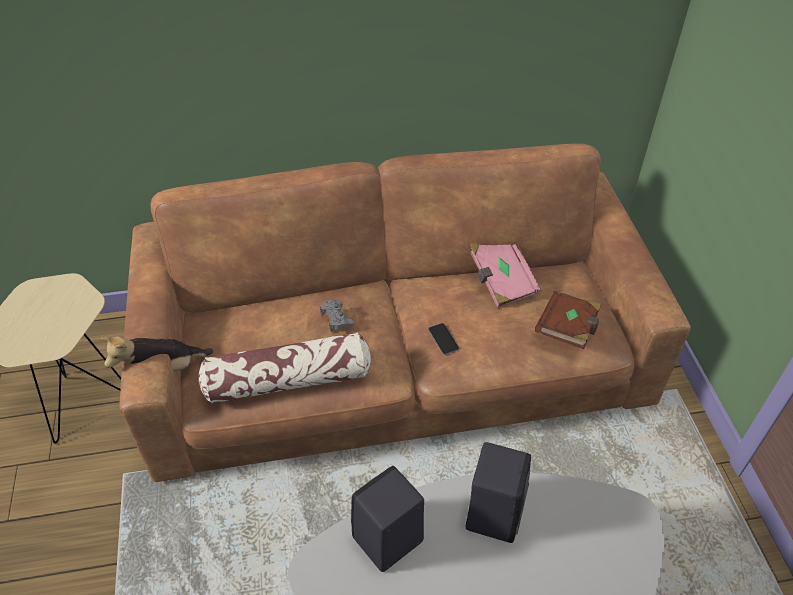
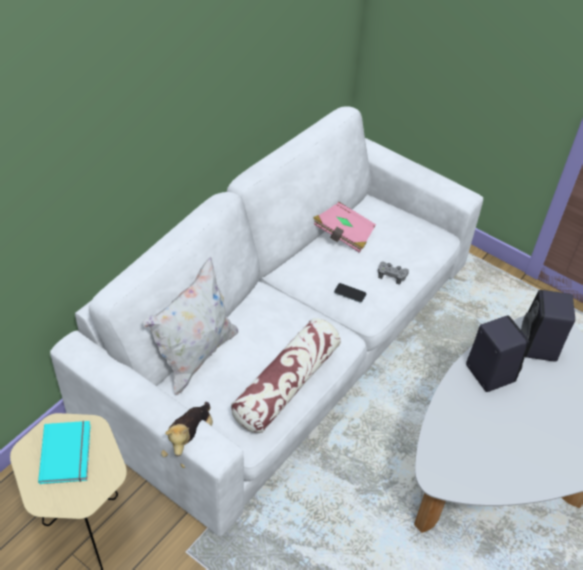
camera: 45 degrees left, 0 degrees up
brown sofa [120,144,691,482] -> white sofa [50,106,483,536]
grey game controller [320,299,354,331] -> grey game controller moved to [378,262,409,285]
black speaker [351,466,424,572] -> black speaker moved to [521,290,575,362]
brown book [535,291,601,349] -> none
none -> turquoise book [38,421,91,484]
none -> white pillow [143,256,238,395]

